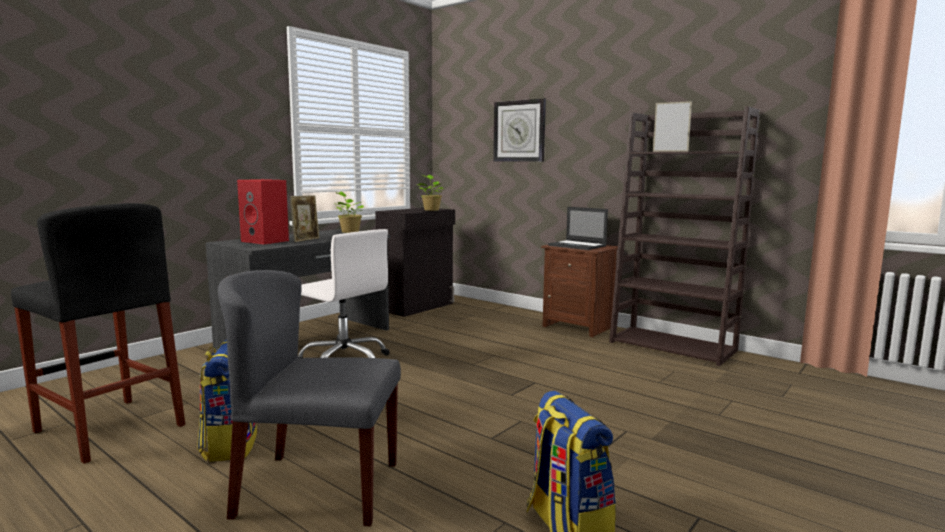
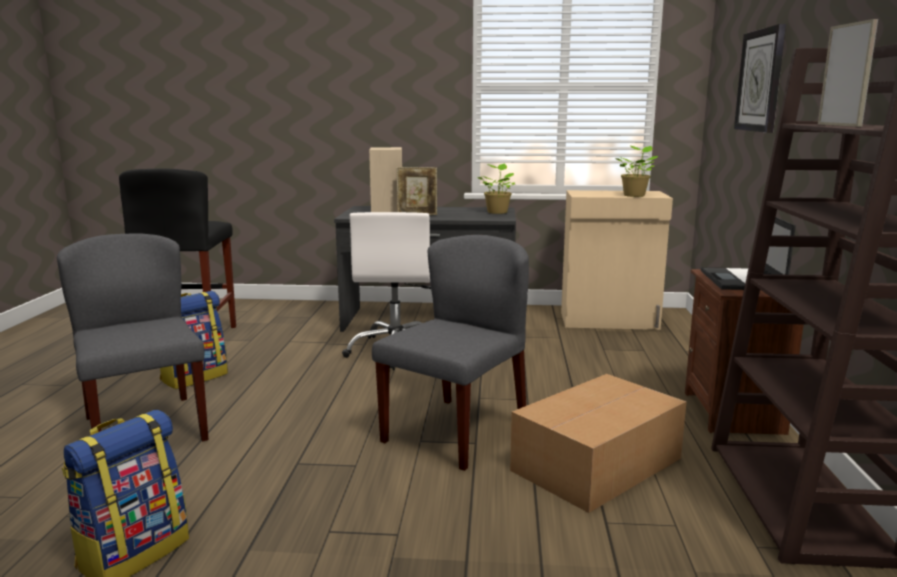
camera: 55 degrees right, 5 degrees up
red speaker [237,179,289,244] -> beige speaker [369,147,402,212]
black cabinet [375,208,455,317] -> beige cabinet [561,190,673,330]
none -> grey chair [372,235,529,471]
none -> cardboard box [510,374,686,513]

